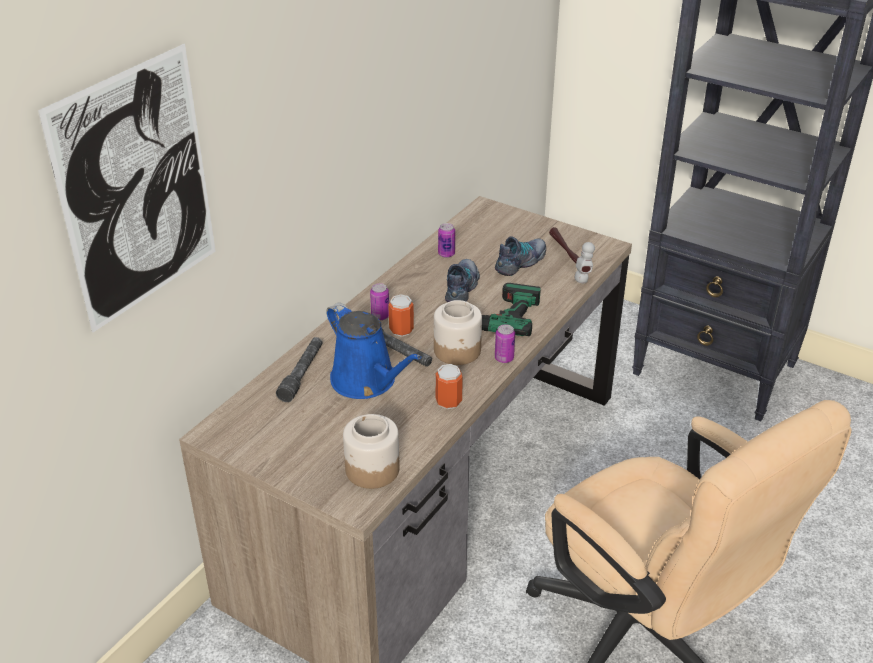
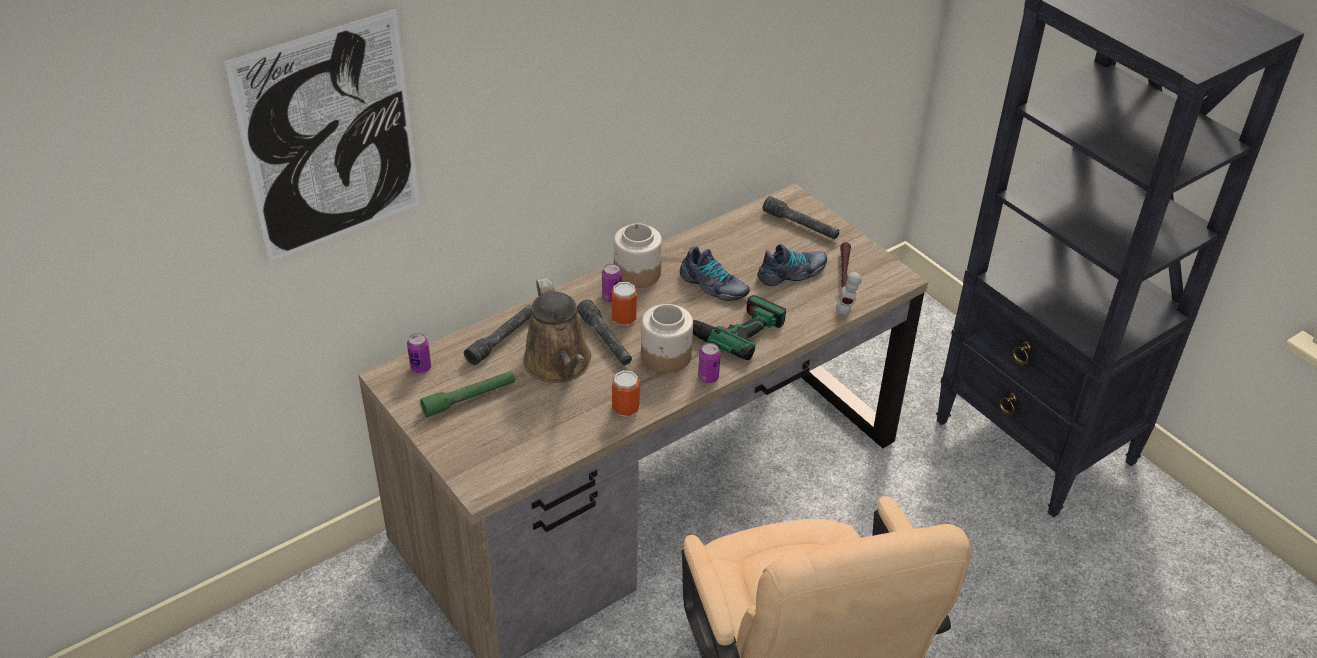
camera: 20 degrees right, 5 degrees up
blue watering can [327,302,422,399] -> brown watering can [523,278,591,383]
jar [343,414,400,489] -> jar moved to [614,223,662,288]
can [438,223,455,258] -> can moved to [407,333,431,373]
shoe [445,259,480,302] -> shoe turned 90 degrees clockwise [680,246,750,301]
none -> green flashlight [420,371,515,417]
none -> grey flashlight [763,196,839,239]

